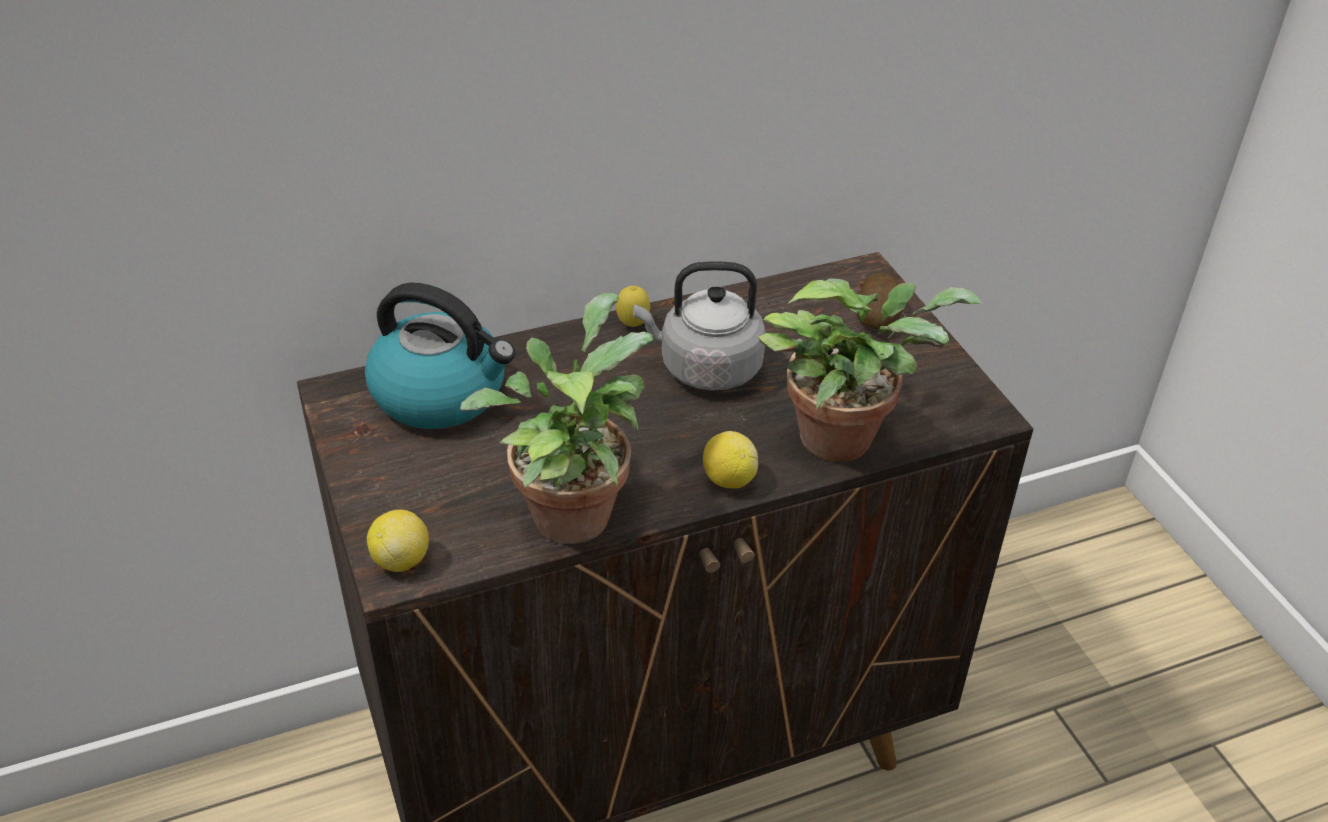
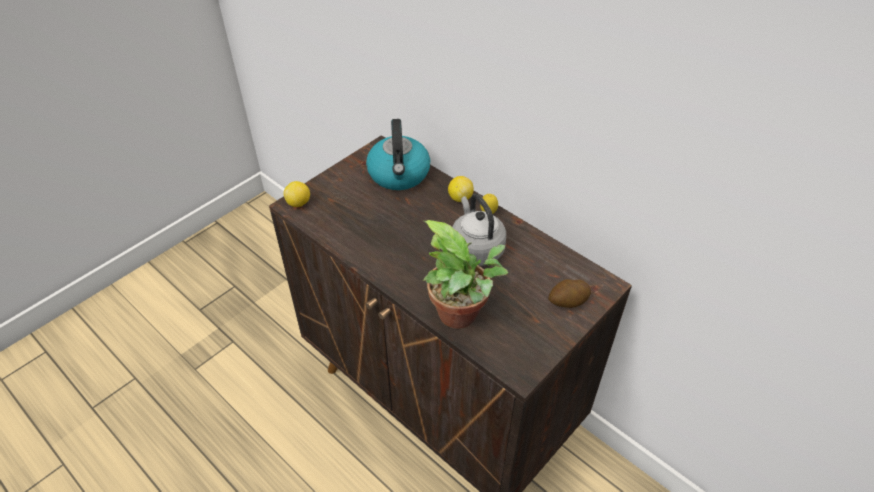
camera: 65 degrees right, 5 degrees up
potted plant [460,293,654,544] -> none
lemon [703,431,758,489] -> lemon moved to [448,176,474,202]

